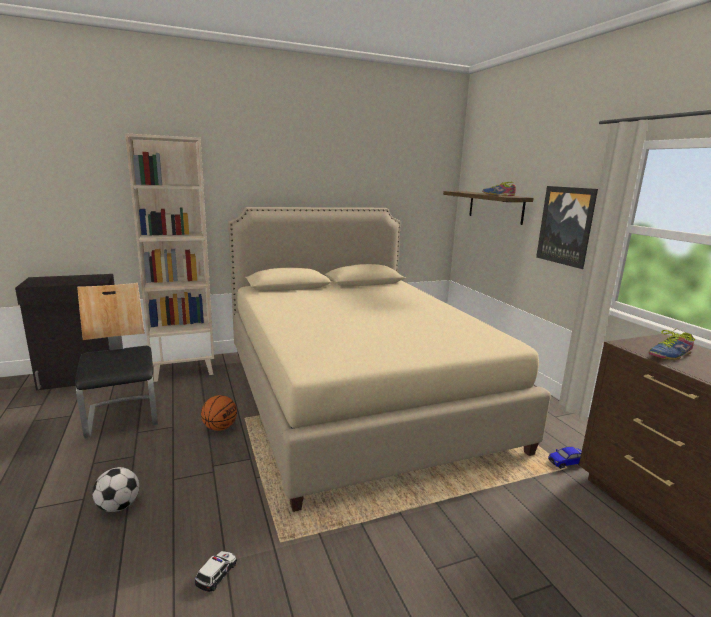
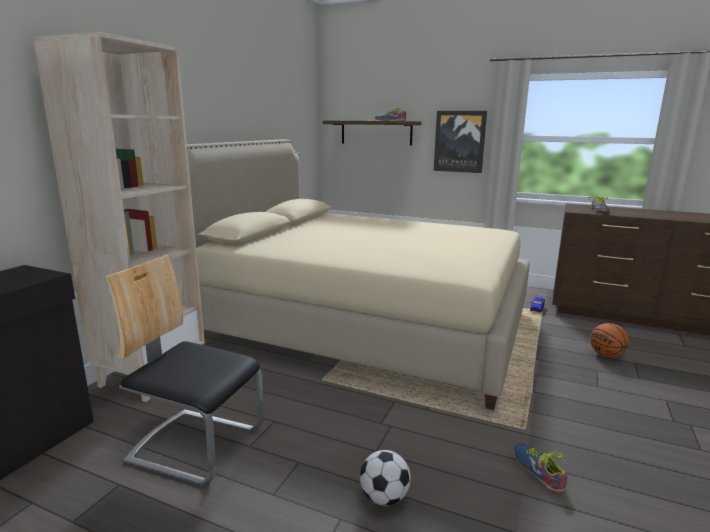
camera: 45 degrees left, 0 degrees up
toy car [195,551,237,592] -> shoe [514,443,569,493]
basketball [201,395,237,431] -> basketball moved to [590,323,629,357]

